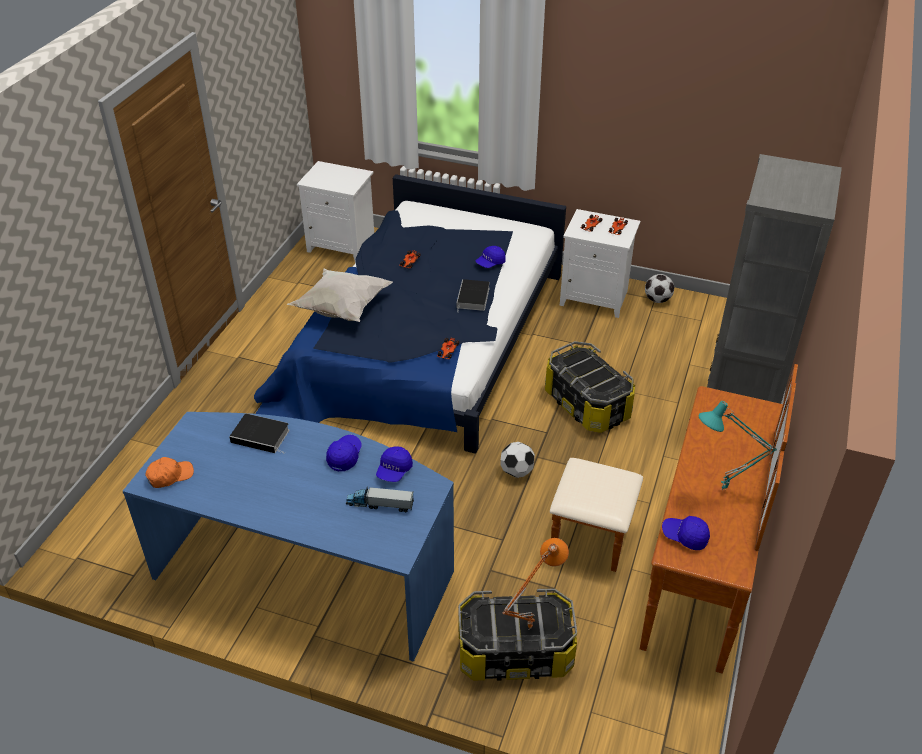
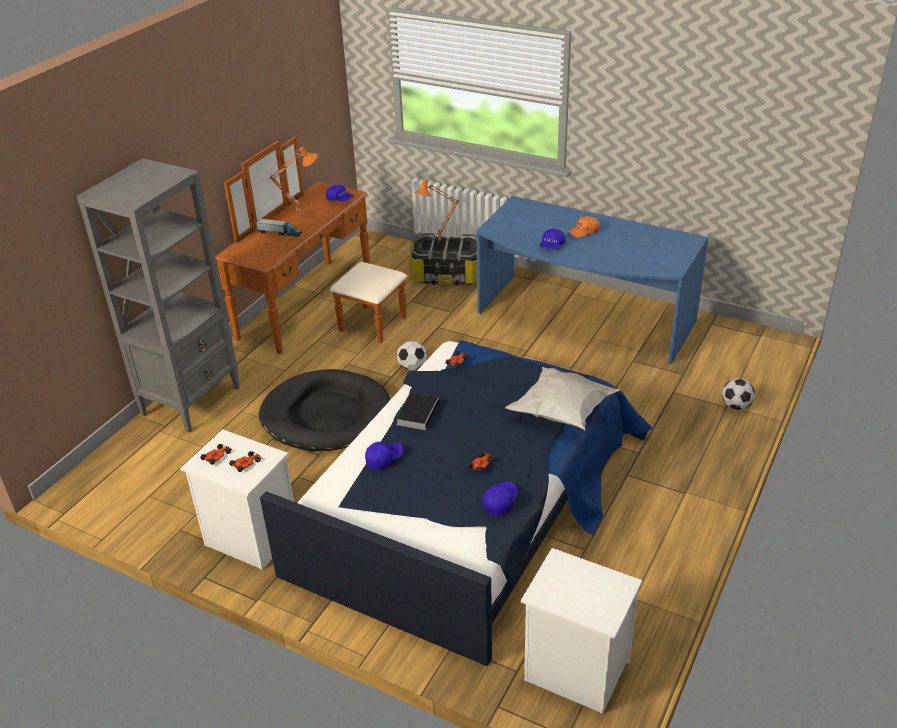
camera: 170 degrees left, 5 degrees down
orange cap [145,457,194,488] -> orange cap moved to [568,216,600,238]
book [229,413,290,454] -> none
toy truck [346,486,414,512] -> toy truck moved to [256,218,302,237]
blue cap [376,446,413,482] -> blue cap moved to [483,482,518,516]
storage box [545,341,635,433] -> black dog bed [259,369,390,451]
football [645,274,674,303] -> football moved to [722,378,755,410]
turquoise table lamp [699,401,777,490] -> orange table lamp [269,146,318,217]

